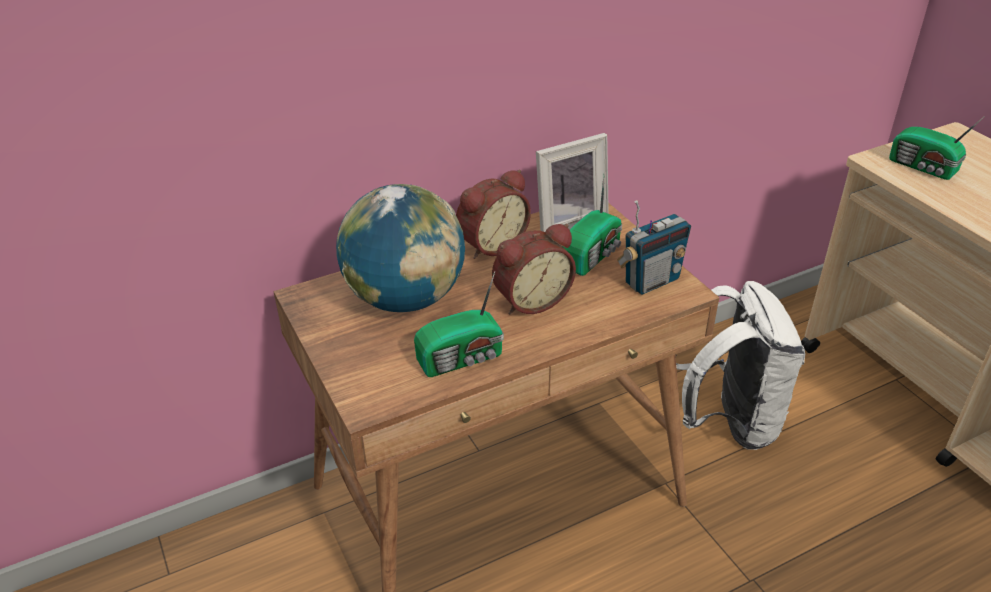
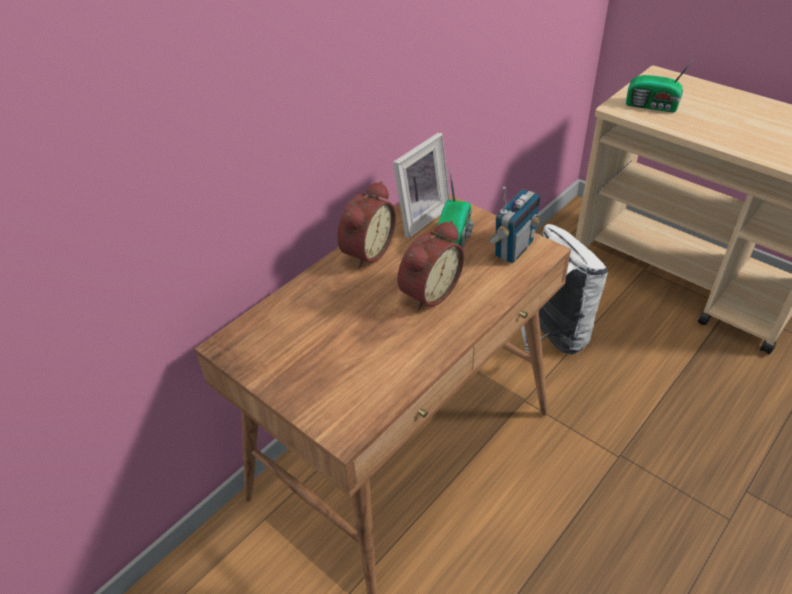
camera: 20 degrees left, 5 degrees up
globe [336,184,465,312] -> none
radio [414,271,504,377] -> none

